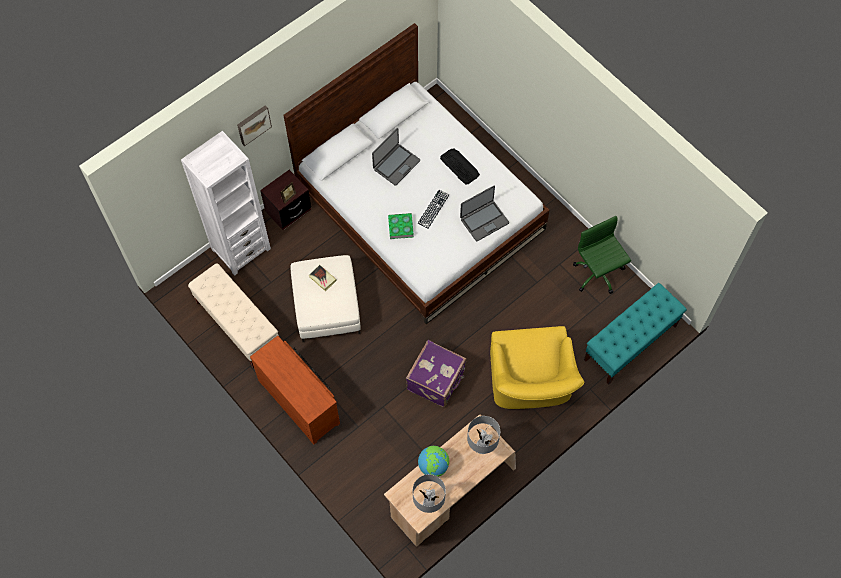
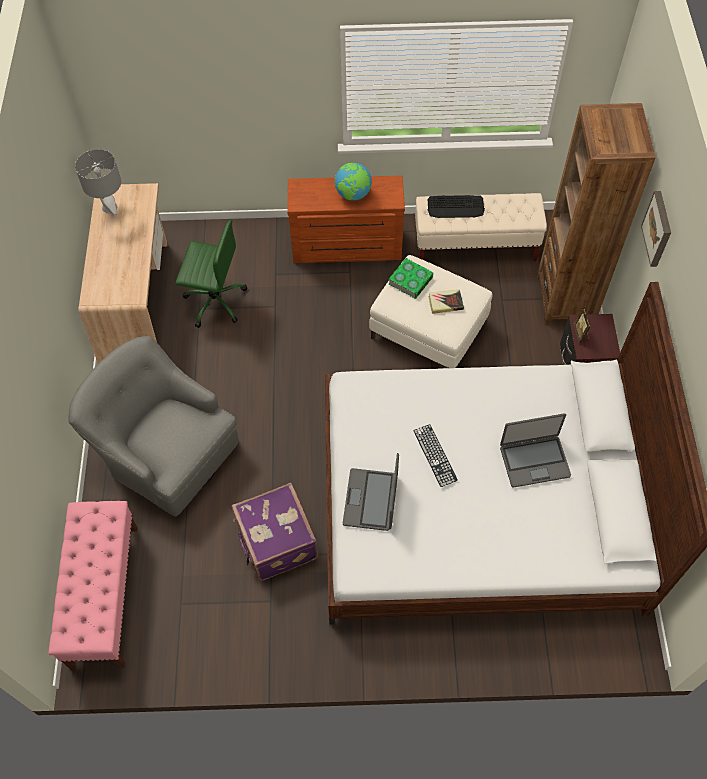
camera: 130 degrees right, 5 degrees down
white bookcase [181,131,271,276] -> brown bookcase [537,103,656,324]
laptop [372,128,420,186] -> laptop turned 90 degrees counterclockwise [500,414,571,488]
book [388,213,414,239] -> book moved to [389,258,433,299]
purple suitcase [406,340,467,407] -> purple suitcase moved to [232,483,318,581]
globe [418,446,449,477] -> globe moved to [335,163,372,201]
keyboard [440,148,480,185] -> keyboard moved to [427,195,485,218]
grey table lamp [467,416,500,454] -> none
yellow armchair [490,326,585,409] -> grey armchair [68,336,239,517]
green office chair [573,216,631,294] -> green office chair moved to [176,220,247,328]
turquoise bench [584,283,687,384] -> pink bench [49,501,138,669]

